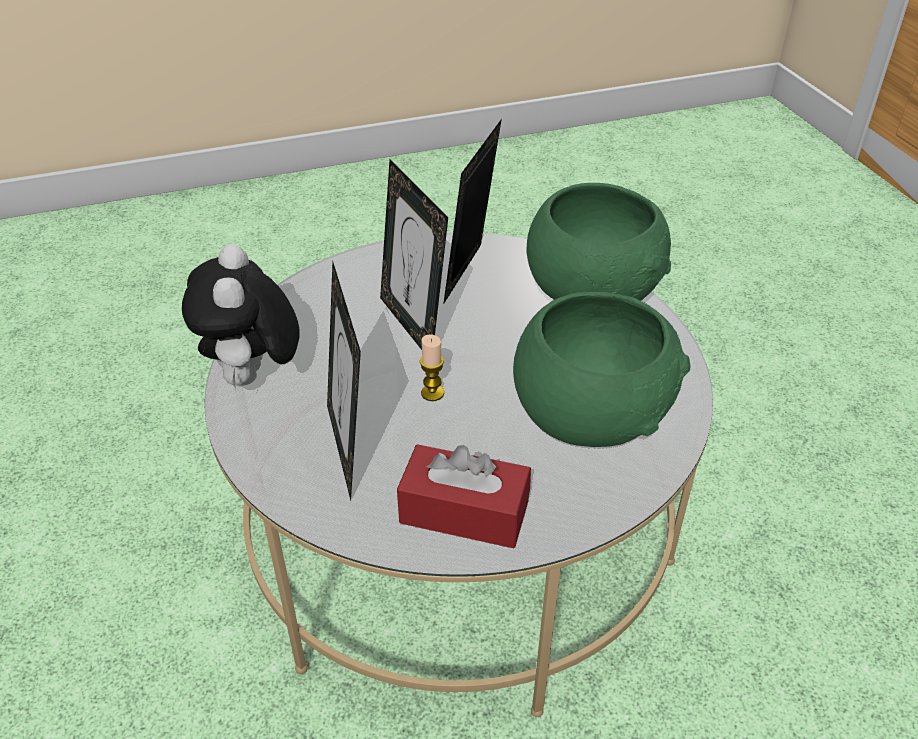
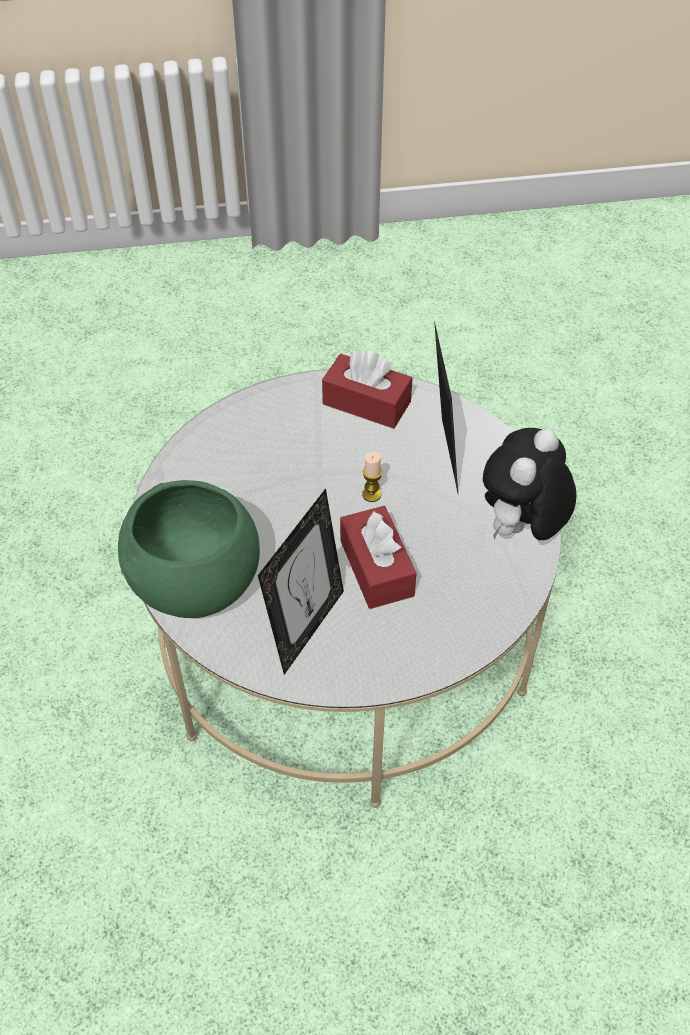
camera: 170 degrees left, 10 degrees up
plush toy [182,244,300,390] -> plush toy turned 150 degrees counterclockwise [483,428,576,540]
picture frame [380,159,448,350] -> red tissue box [340,506,417,609]
green bowl [513,292,691,447] -> none

